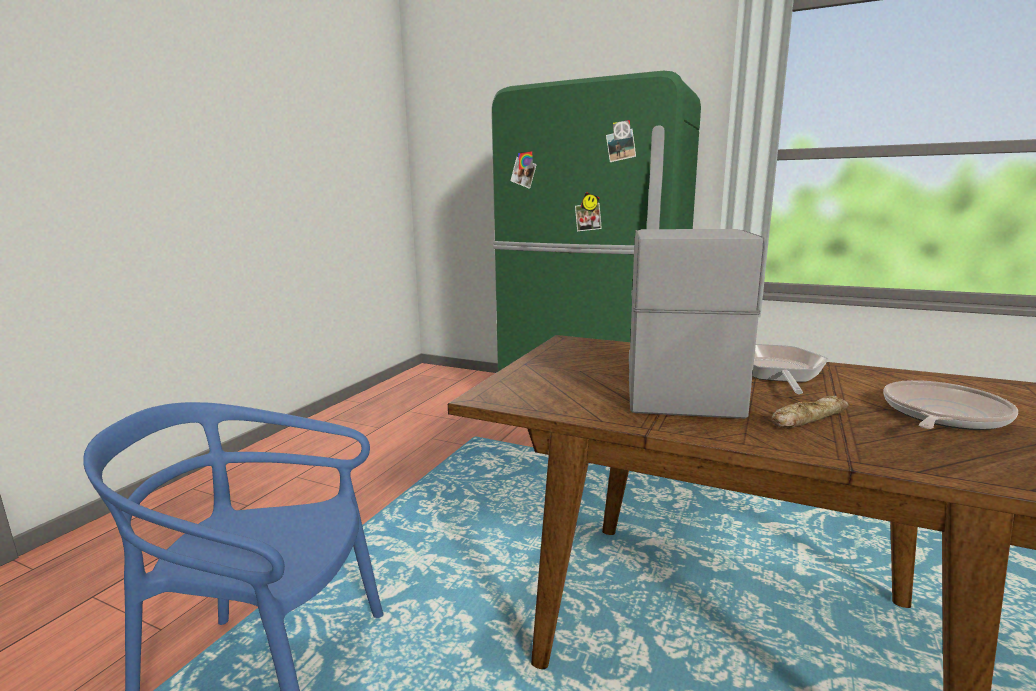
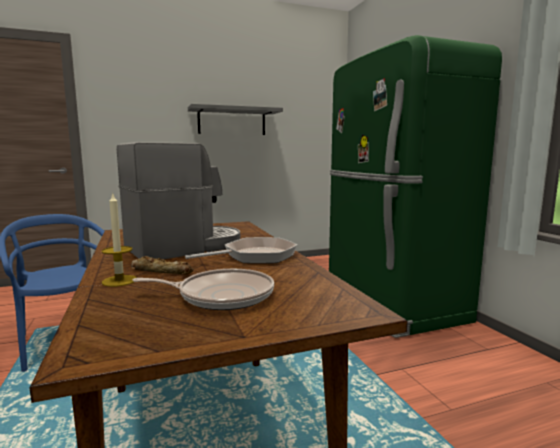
camera: 45 degrees right, 5 degrees down
none -> candle [102,192,137,287]
none -> grey shelf [188,104,283,135]

